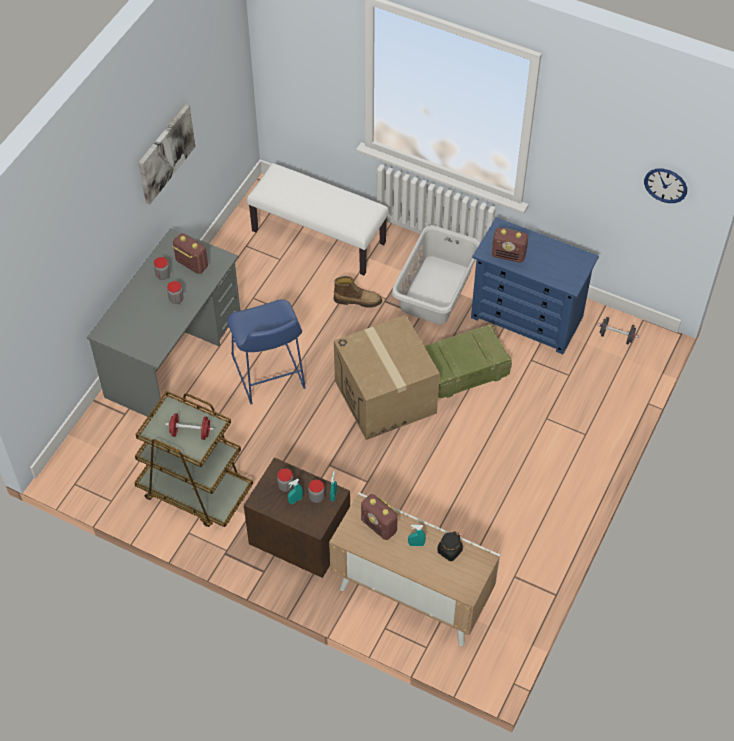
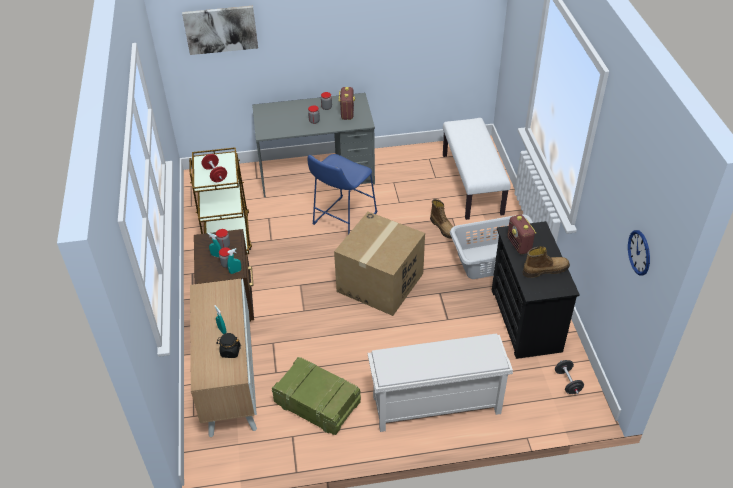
camera: 55 degrees right, 10 degrees down
picture [138,104,195,204] -> picture moved to [182,6,258,55]
radio [361,494,398,540] -> none
crate [424,325,512,398] -> crate moved to [272,357,361,435]
blue dresser [471,217,599,354] -> black dresser [492,221,580,359]
none -> white shoe rack [368,333,513,432]
none -> boot [523,246,570,278]

